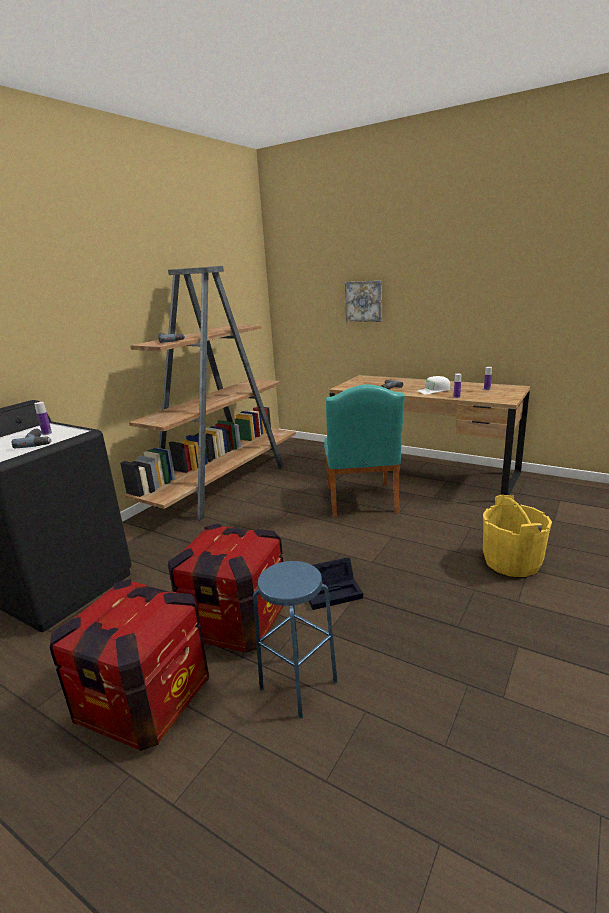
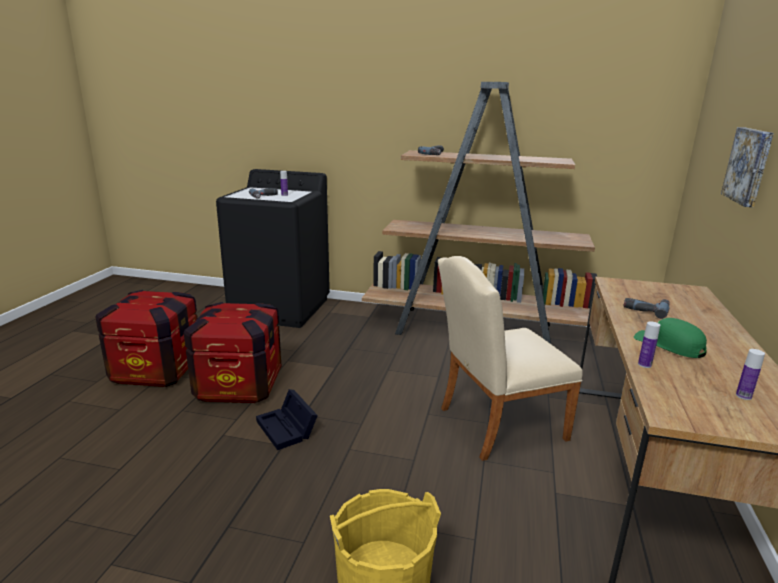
camera: 70 degrees right, 0 degrees up
blue stool [253,561,338,719] -> none
turquoise chair [324,384,405,518] -> beige chair [438,256,583,461]
white cap [417,376,451,395] -> green cap [634,318,707,358]

